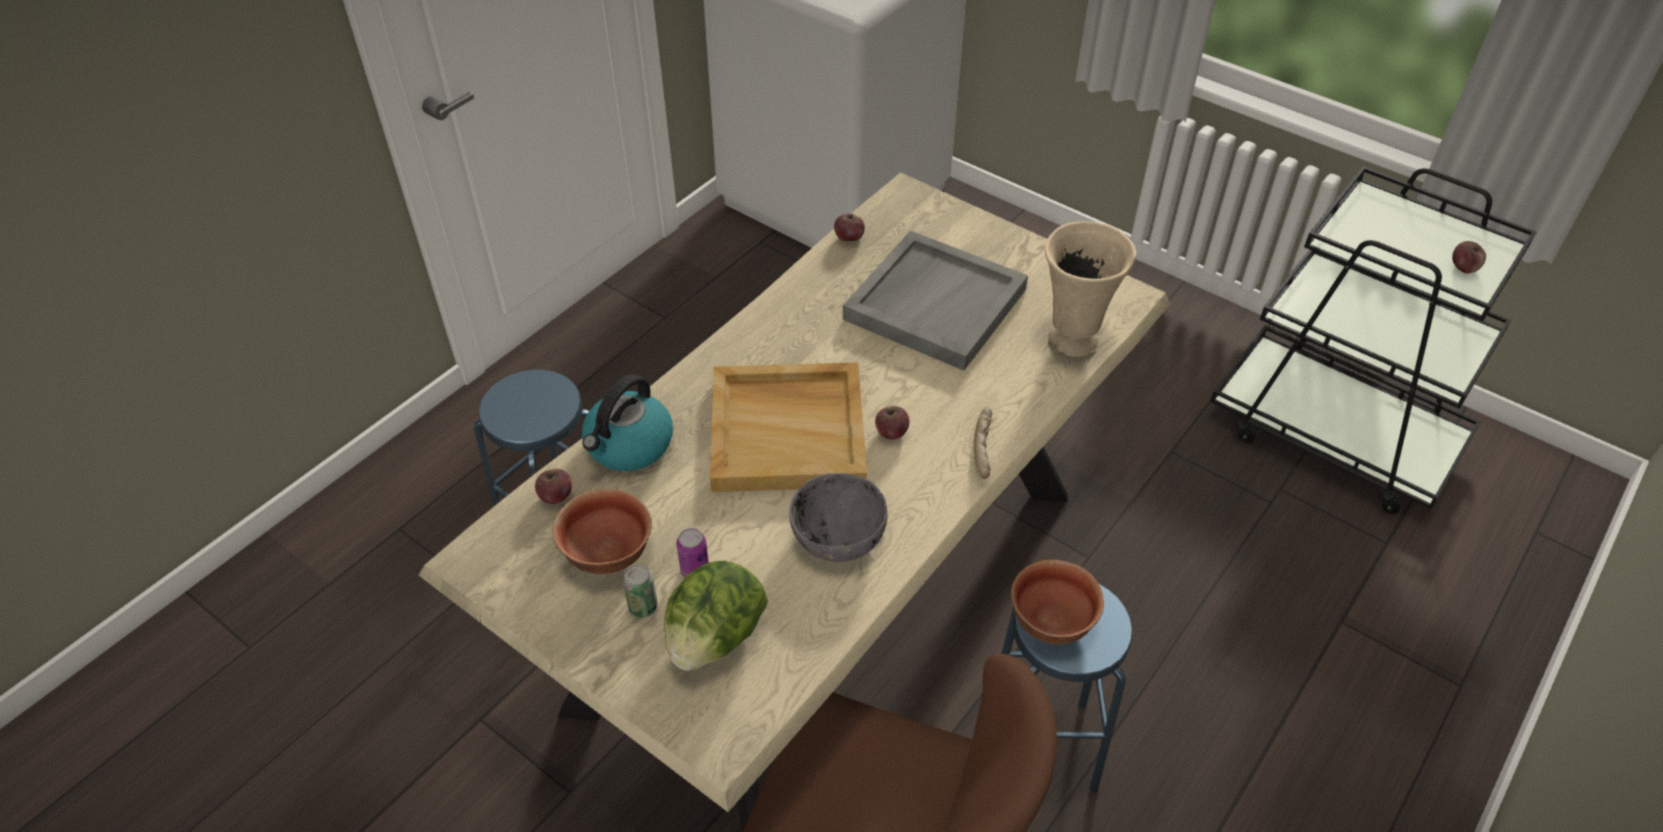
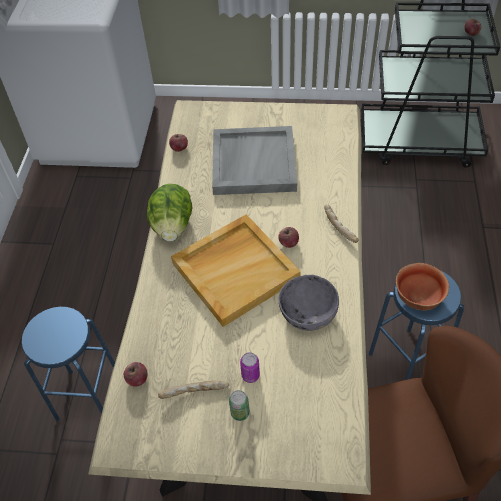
camera: 30 degrees left, 5 degrees up
bowl [552,489,652,574] -> bread [158,381,229,399]
kettle [582,374,673,471] -> none
lettuce [664,561,768,671] -> lettuce moved to [147,184,192,241]
beige vase [1045,221,1137,357] -> none

